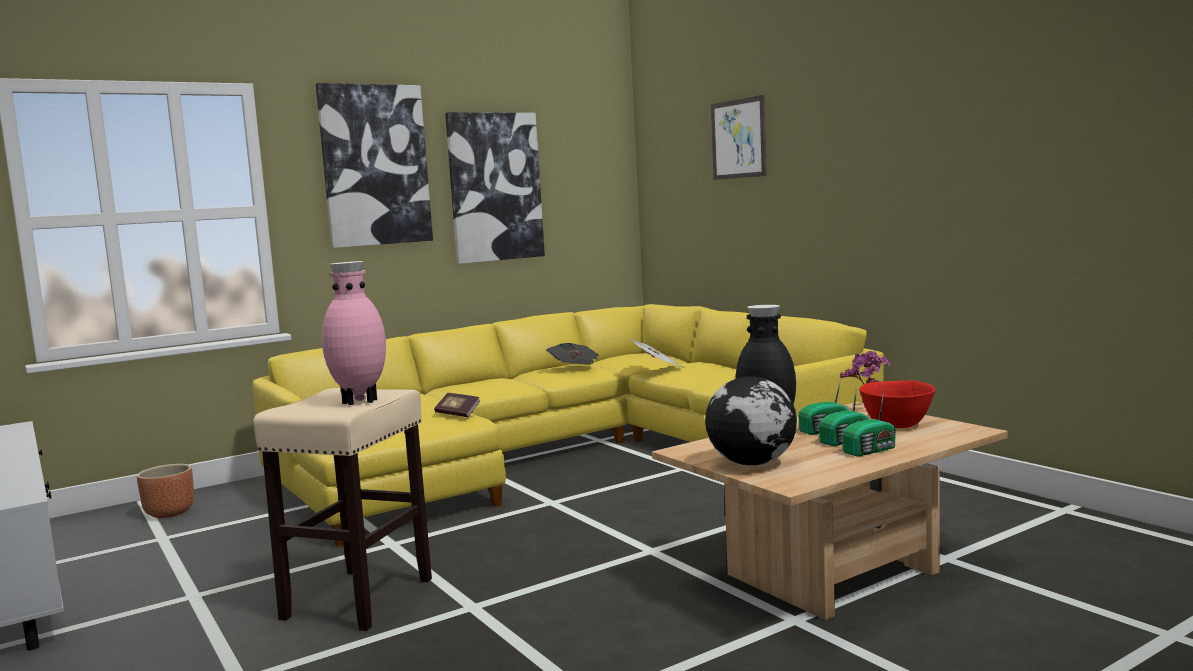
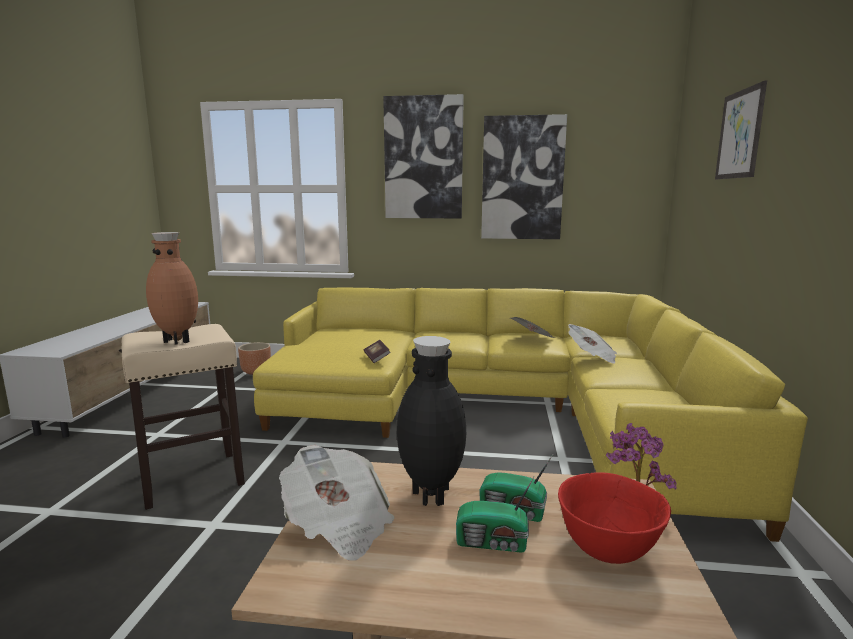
camera: 40 degrees right, 5 degrees up
pink vase [322,261,386,405] -> brown vase [146,232,198,345]
globe [705,376,797,465] -> newspaper [279,445,395,560]
radio [842,393,896,457] -> none

